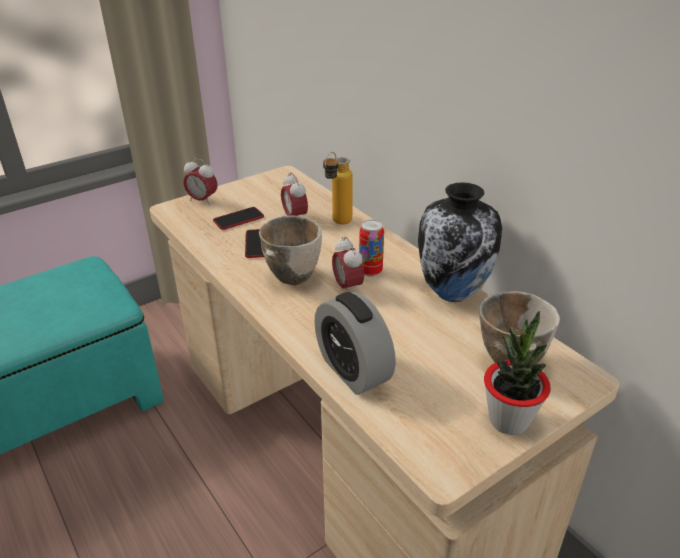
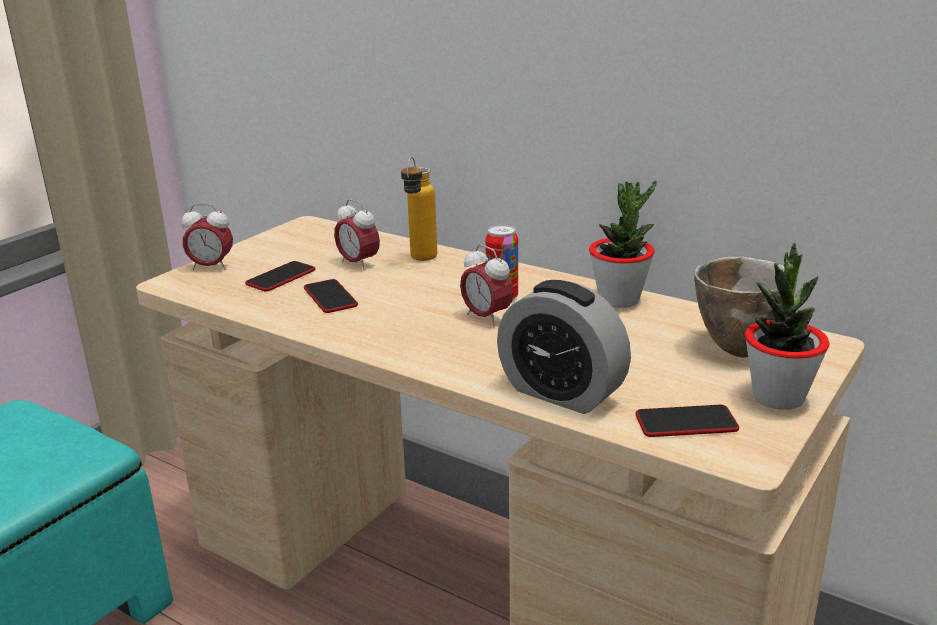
camera: 20 degrees left, 10 degrees down
bowl [259,215,322,285] -> none
vase [418,182,502,302] -> potted plant [589,180,657,308]
none -> phone [635,405,739,437]

